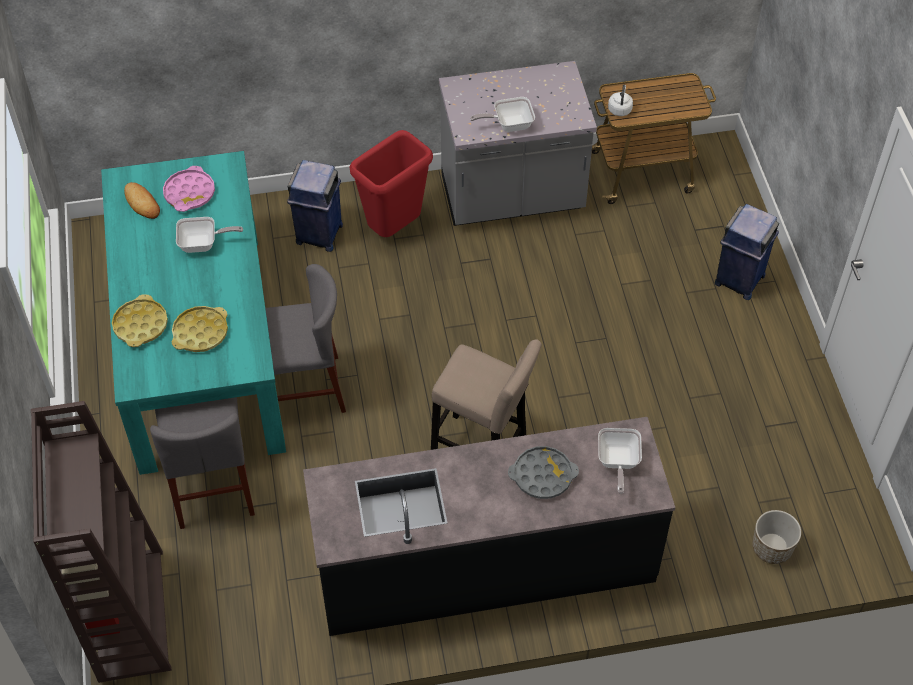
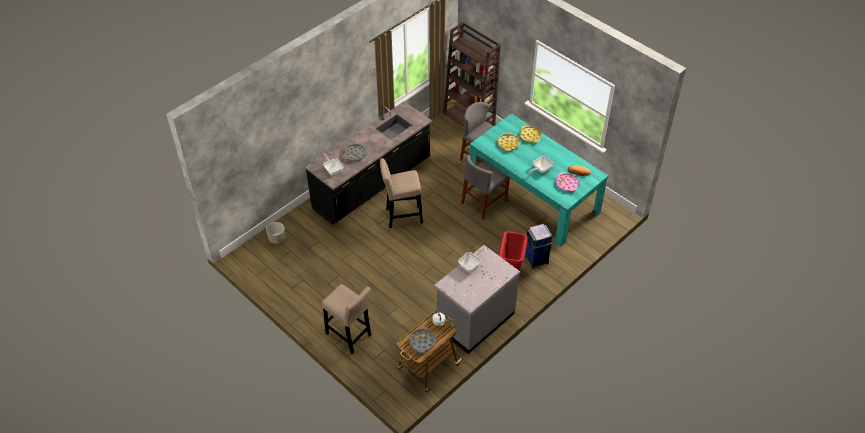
camera: 145 degrees right, 5 degrees down
blue trash can [715,204,779,300] -> beige stool [322,284,371,354]
none -> grey tray [409,327,436,353]

